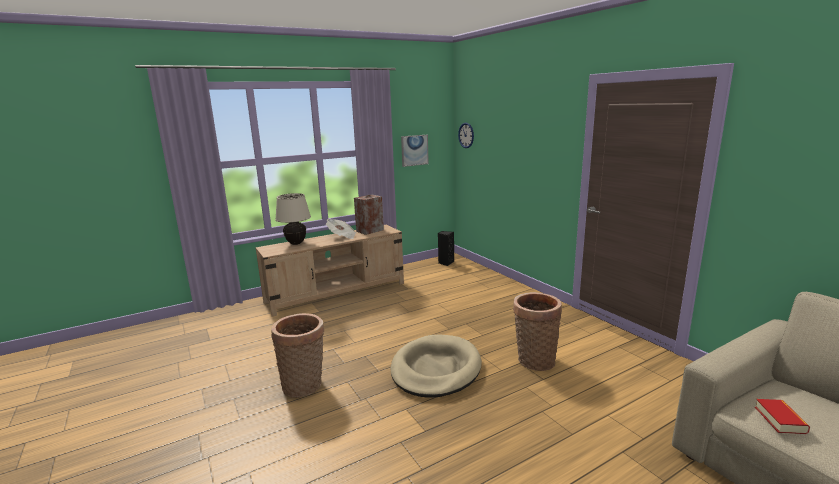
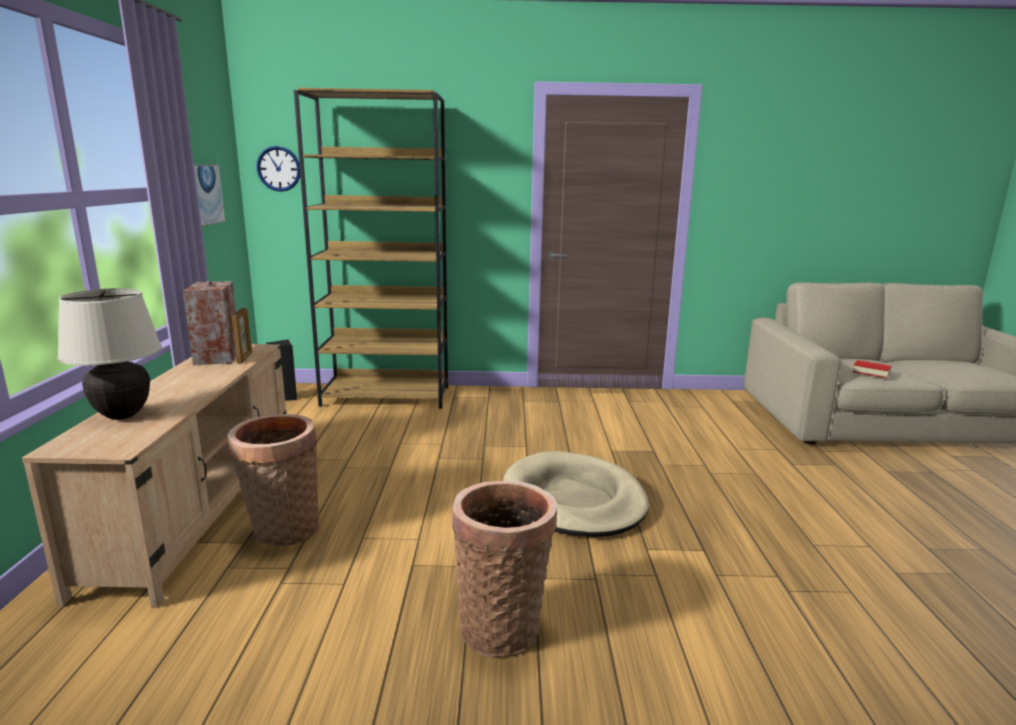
camera: 60 degrees left, 0 degrees up
newspaper [326,219,356,239] -> none
basket [513,292,562,371] -> basket moved to [227,414,320,546]
none -> picture frame [232,308,252,364]
none -> brown bookcase [294,88,448,409]

